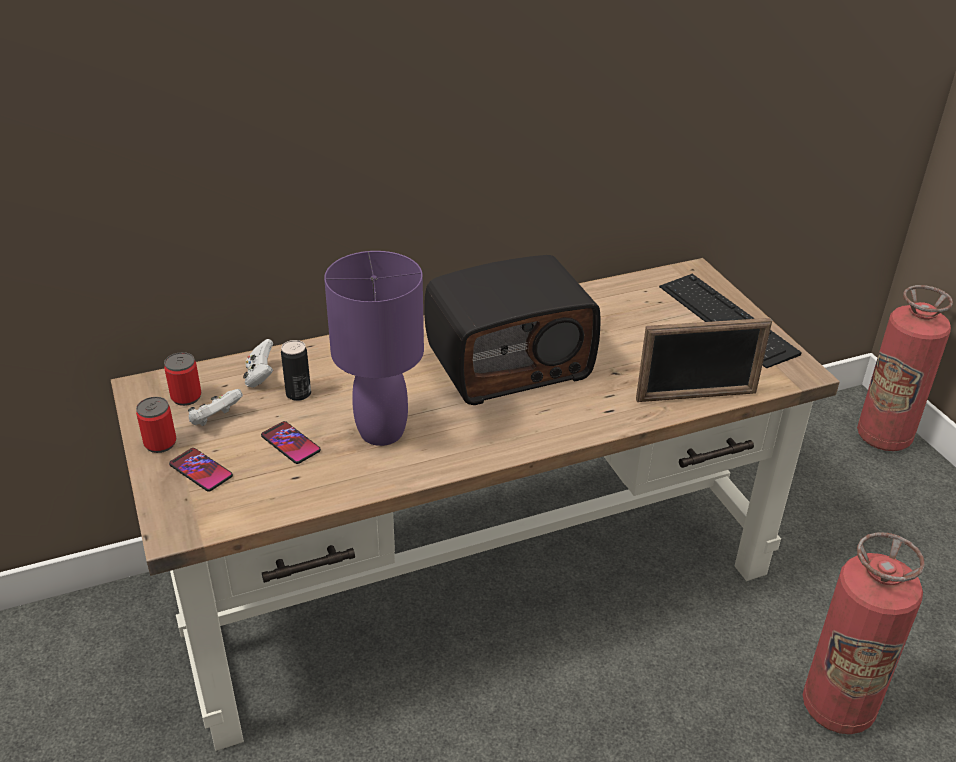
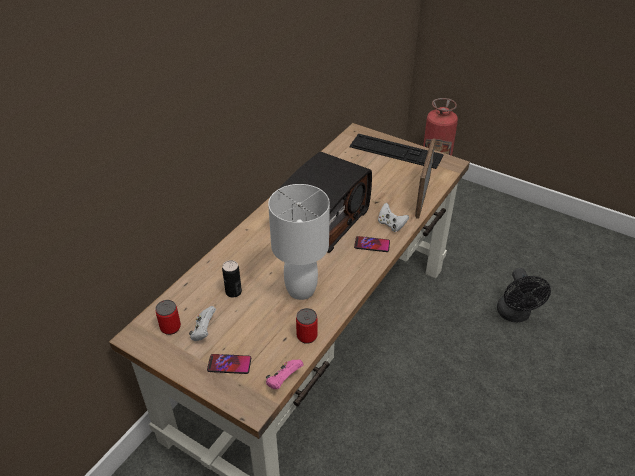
camera: 35 degrees left, 5 degrees up
can [136,397,176,453] -> can moved to [296,308,318,344]
white game controller [243,339,273,388] -> white game controller moved to [378,203,409,232]
phone [261,421,321,464] -> phone moved to [354,236,390,252]
purple table lamp [324,251,424,446] -> white table lamp [268,184,330,300]
picture frame [636,318,772,402] -> picture frame turned 150 degrees clockwise [415,138,436,219]
fire extinguisher [803,532,925,734] -> black fan [497,268,551,322]
none -> pink game controller [266,360,304,389]

